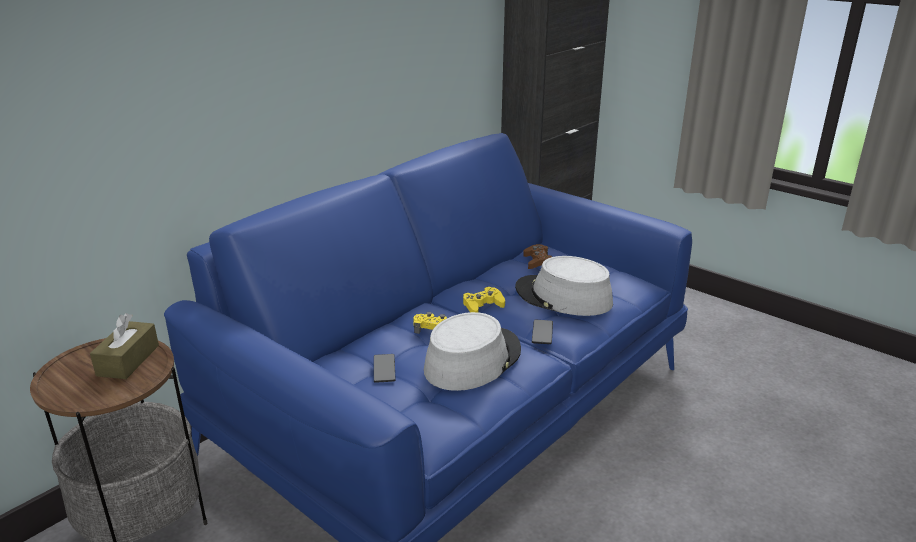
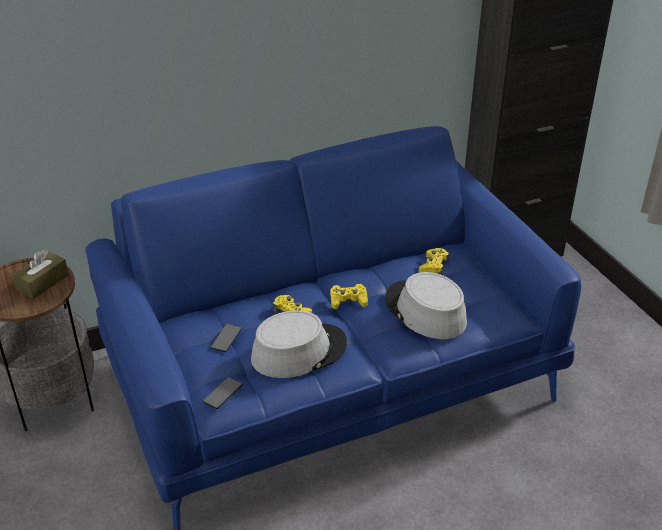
camera: 25 degrees right, 10 degrees up
brown game controller [523,244,552,269] -> yellow game controller [419,248,449,275]
phone [532,319,553,344] -> phone moved to [203,377,242,409]

